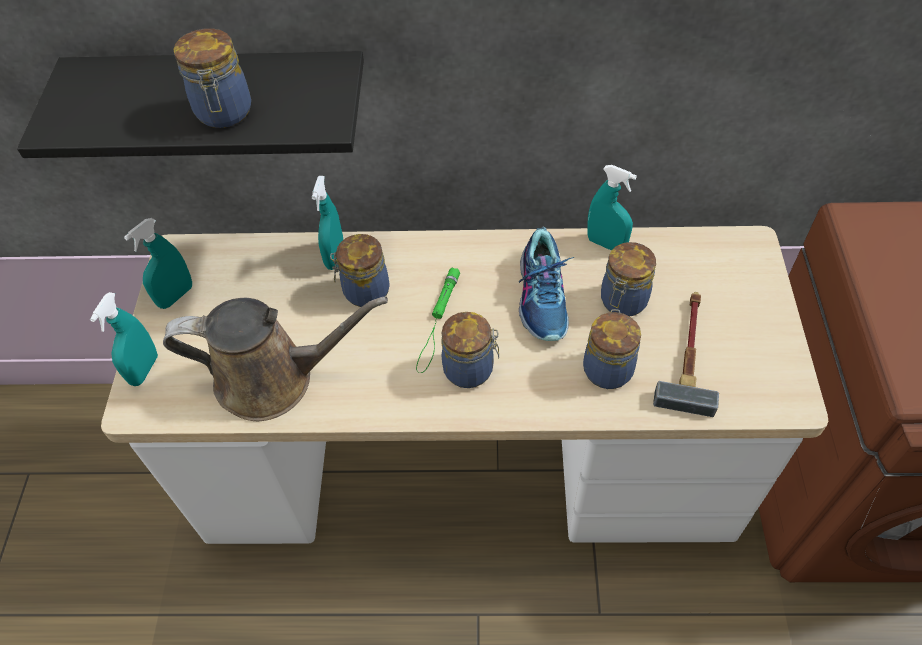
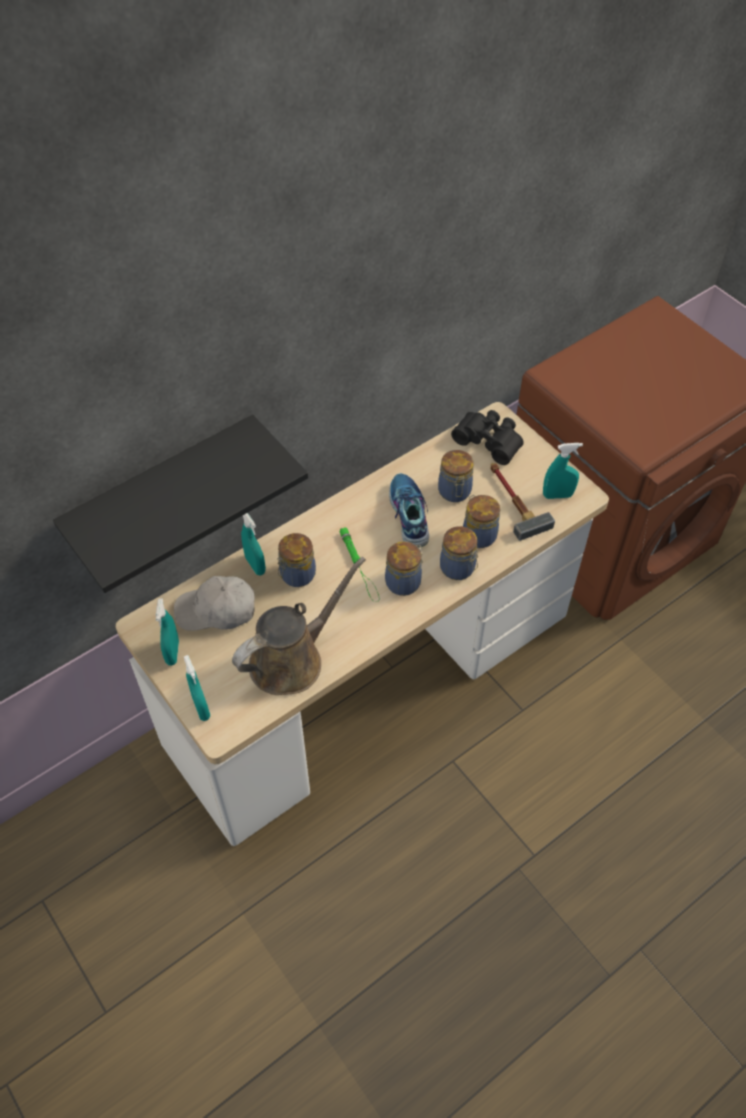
camera: 40 degrees left, 0 degrees up
jar [174,28,251,128] -> jar moved to [440,526,478,580]
shoe [519,227,574,341] -> shoe turned 150 degrees counterclockwise [389,473,429,548]
turquoise spray bottle [587,165,637,250] -> turquoise spray bottle moved to [543,443,583,499]
none -> white cap [174,576,255,631]
none -> black binoculars [451,410,524,465]

